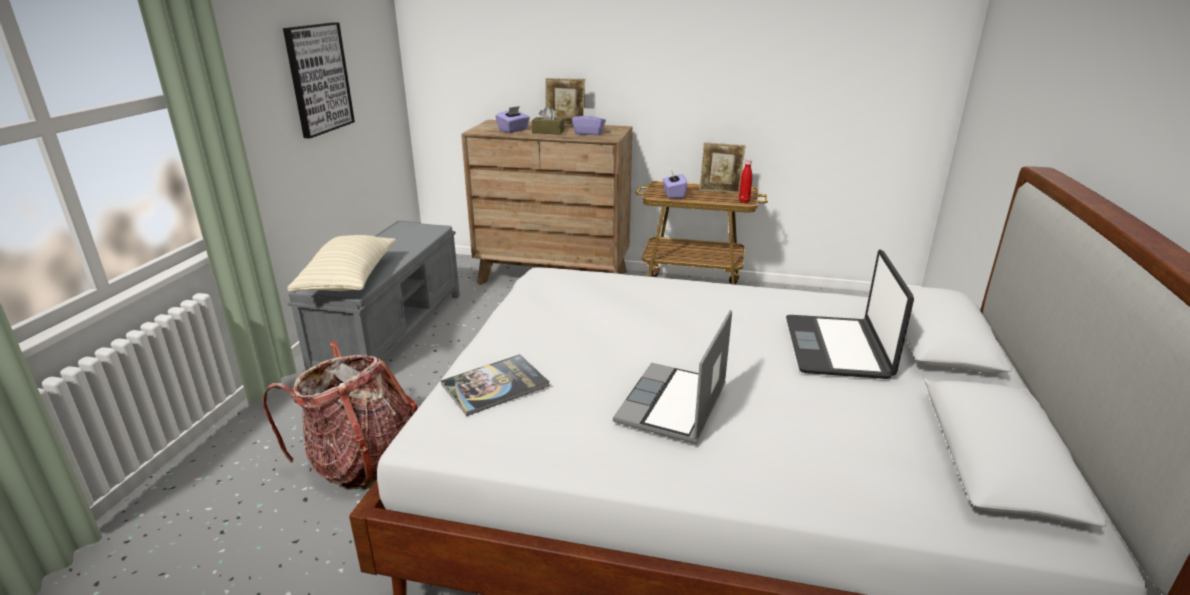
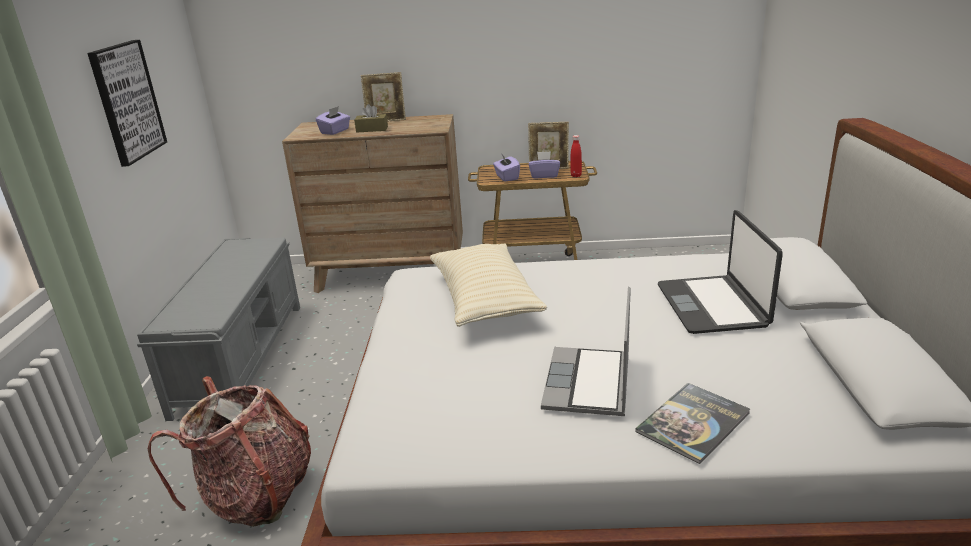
camera: 10 degrees left, 0 degrees up
beige pillow [287,235,396,292] -> beige pillow moved to [430,244,547,327]
book [440,354,550,416] -> book moved to [635,383,750,464]
purple tissue box [572,108,606,135] -> purple tissue box moved to [529,151,560,178]

